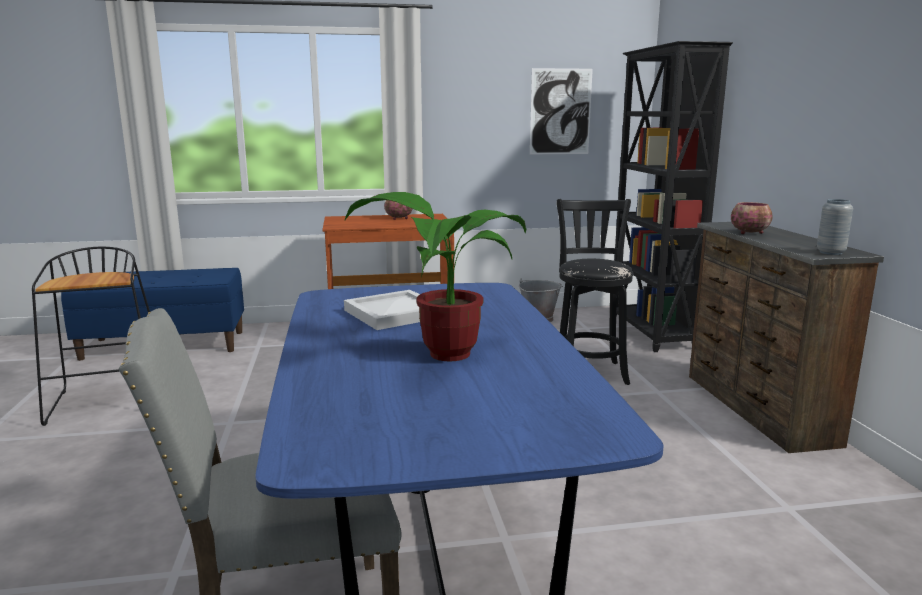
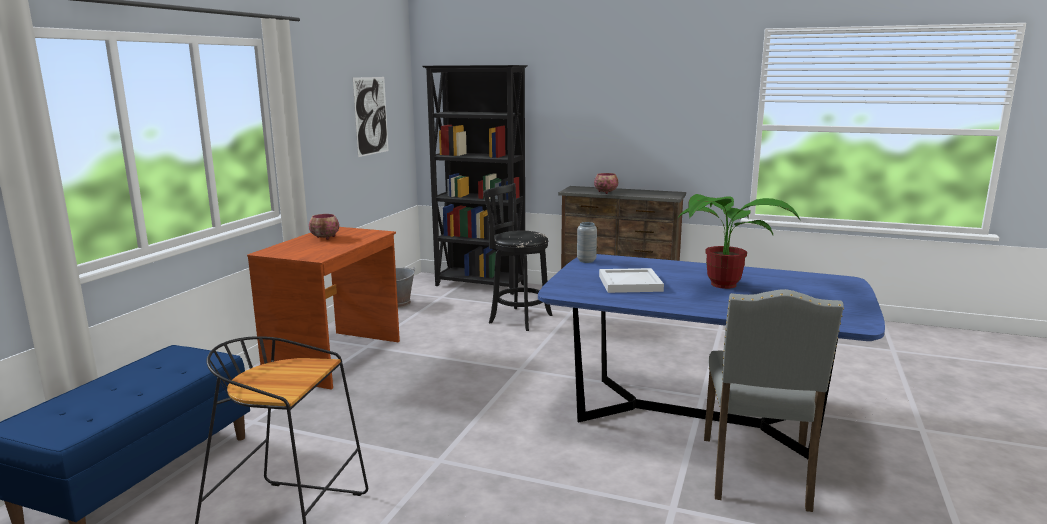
camera: 60 degrees left, 0 degrees up
grey vase [817,199,853,255] -> grey vase moved to [577,222,597,263]

